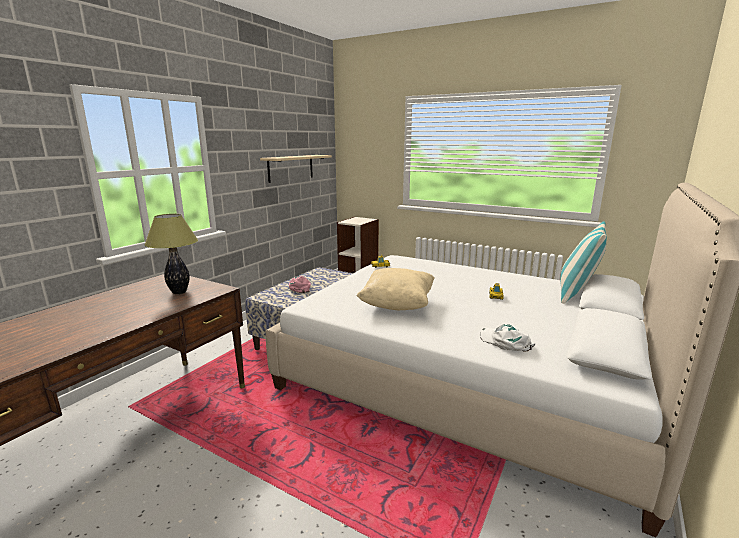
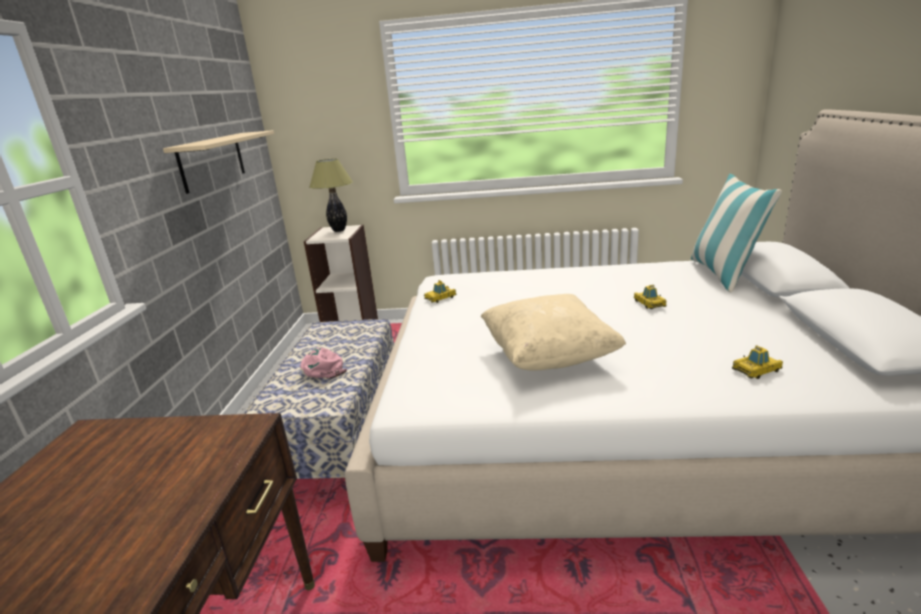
camera: 25 degrees left, 5 degrees up
table lamp [145,214,198,294] -> table lamp moved to [309,159,353,232]
white cap [480,324,535,352] -> toy car [732,345,783,379]

